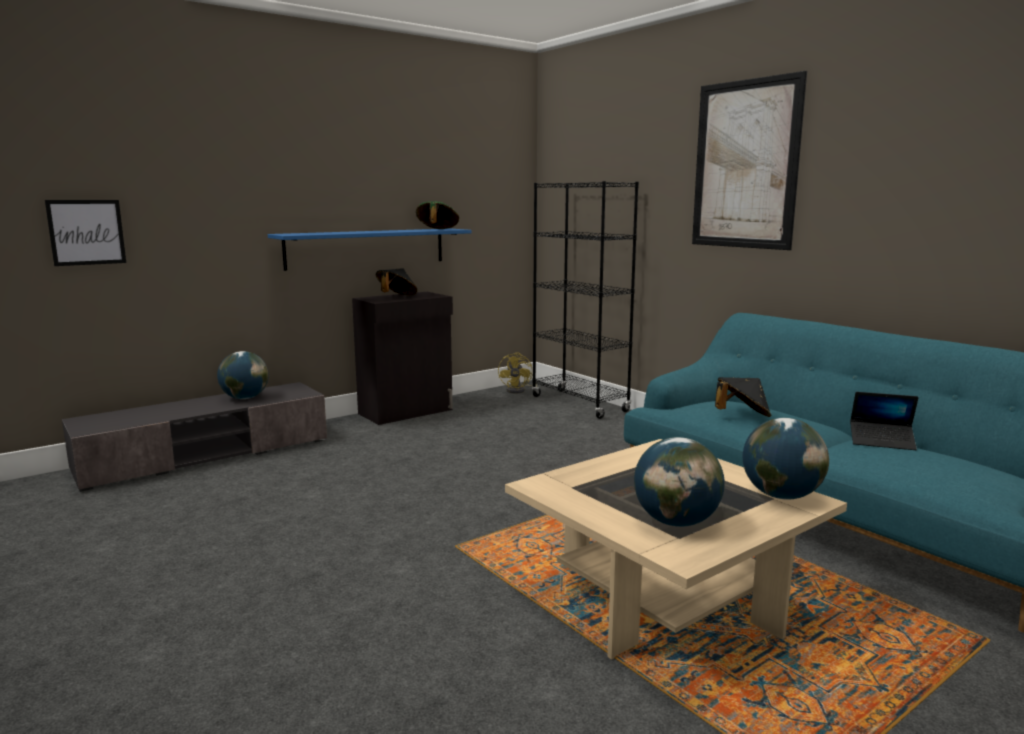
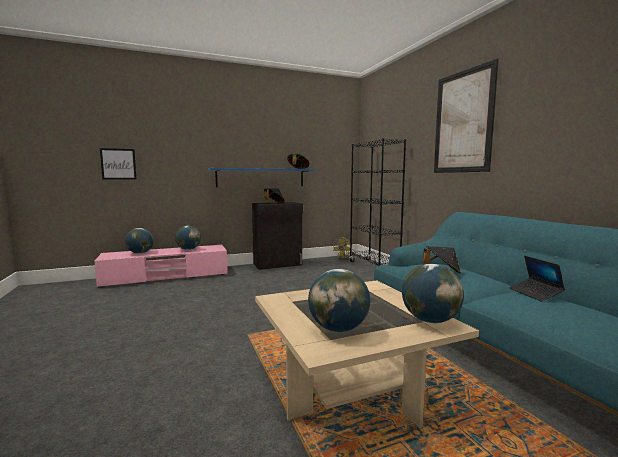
camera: 15 degrees right, 5 degrees down
grey tv stand [62,382,327,492] -> pink tv stand [95,245,228,288]
laptop [850,392,918,450] -> laptop turned 45 degrees clockwise [509,256,565,302]
none -> globe [125,228,154,254]

